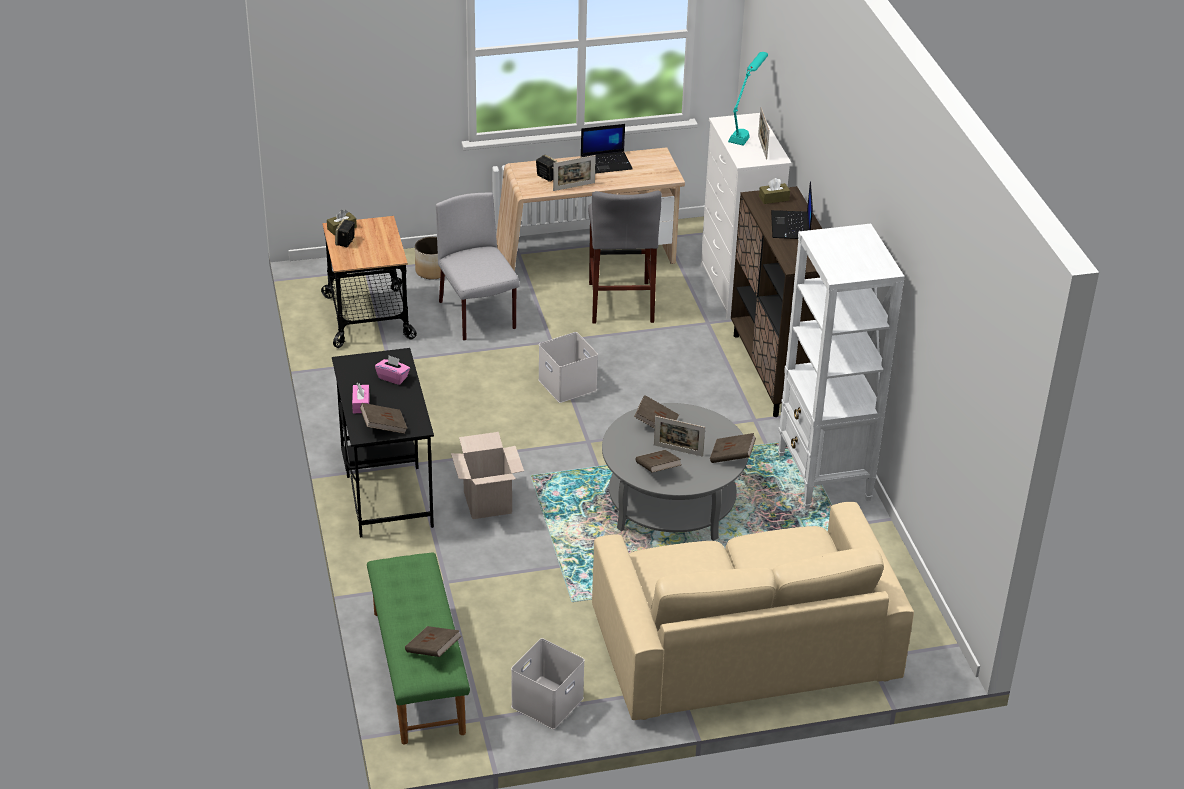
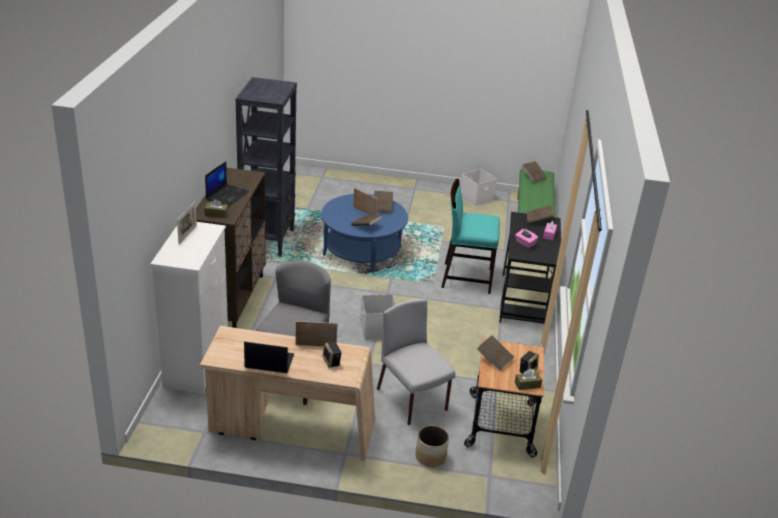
camera: 160 degrees left, 5 degrees down
grey chair [436,192,520,341] -> grey chair turned 150 degrees clockwise [377,299,456,425]
cardboard box [451,432,524,519] -> turquoise chair [441,179,500,294]
beige sofa [592,502,914,720] -> none
grey coffee table [602,403,748,541] -> blue coffee table [321,194,408,273]
brown book [710,433,756,463] -> brown book moved to [477,335,514,371]
turquoise table lamp [728,52,768,146] -> none
white bookcase [778,224,905,509] -> black bookcase [235,77,297,257]

